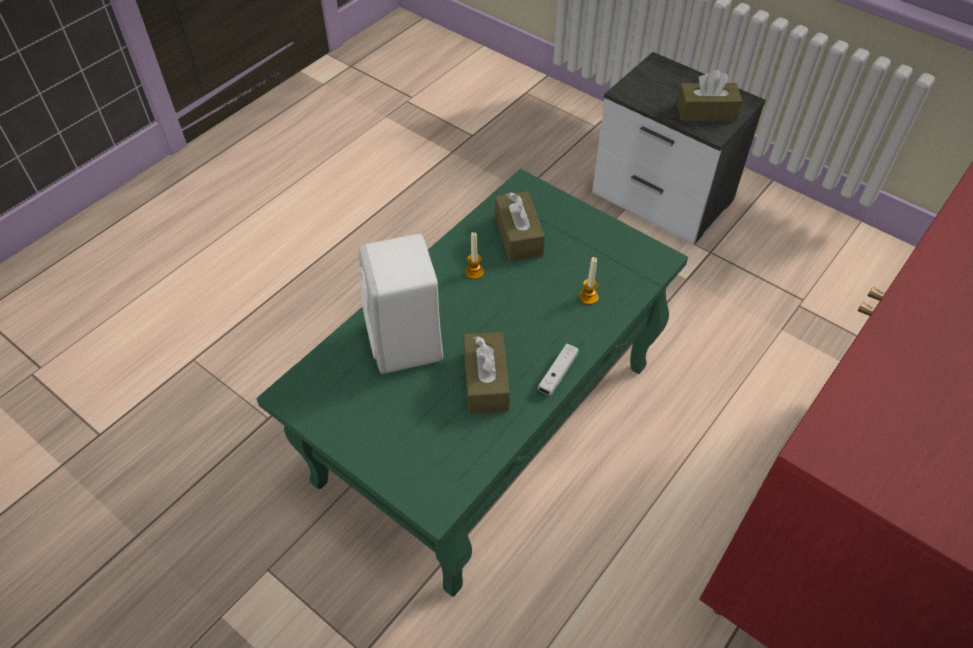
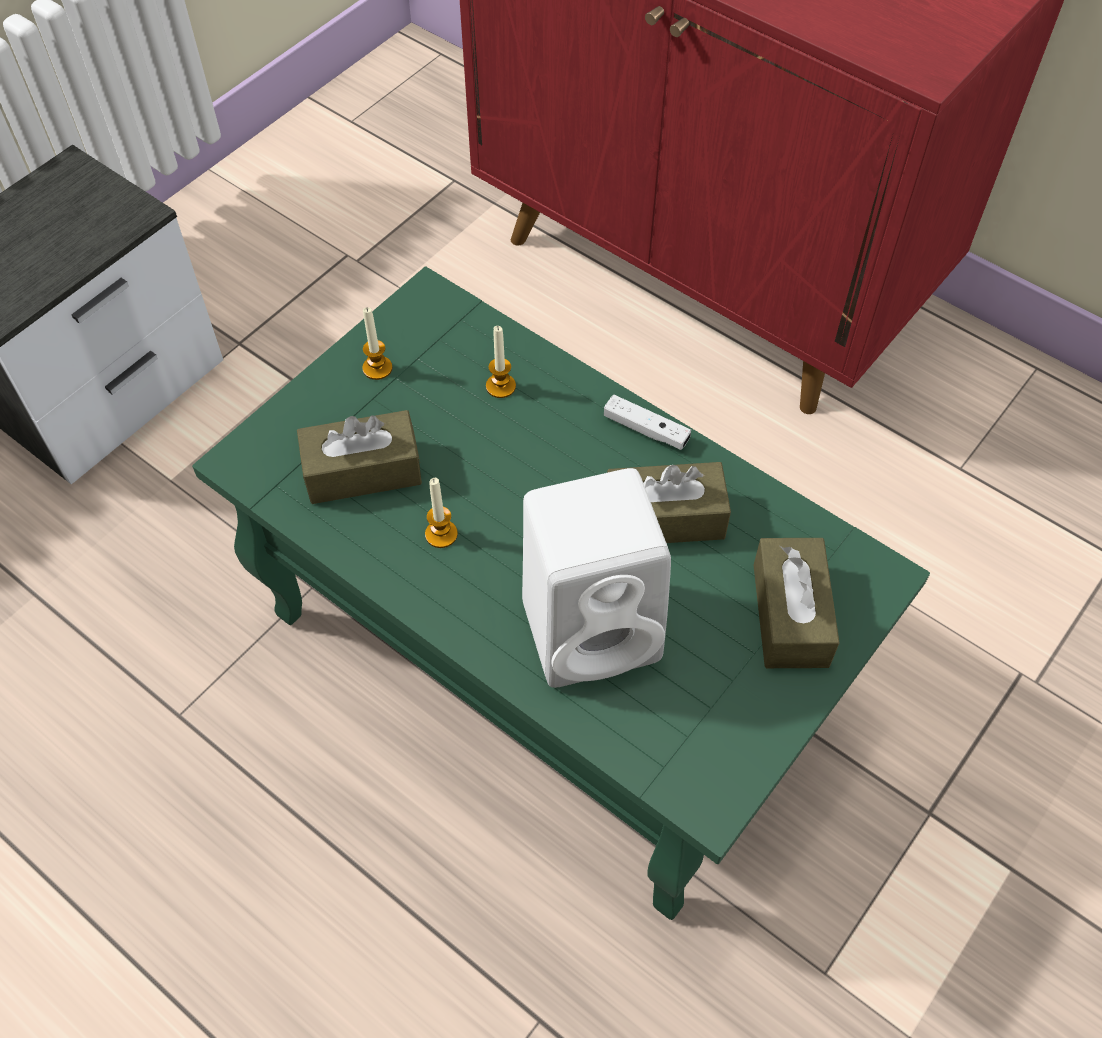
camera: 90 degrees left, 5 degrees up
brown tissue box [677,70,742,122] -> brown tissue box moved to [754,538,840,668]
none -> candle [362,307,392,380]

